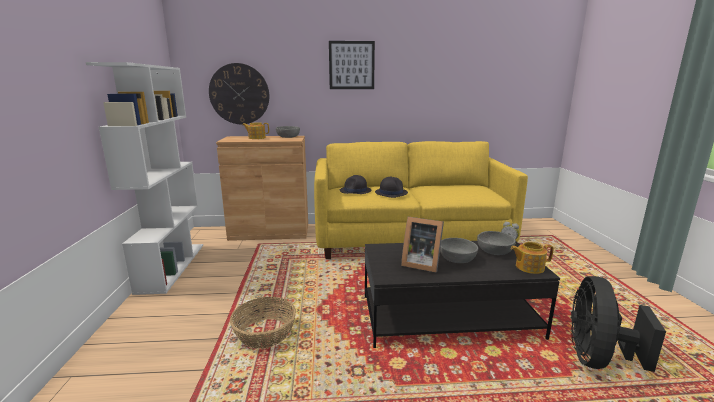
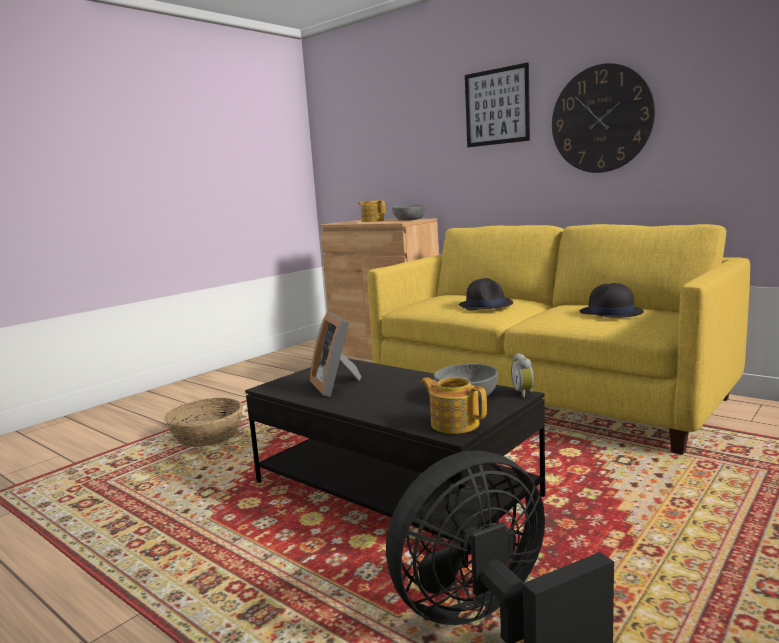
camera: 45 degrees right, 5 degrees down
white bookcase [86,62,203,295] -> none
wall clock [209,63,269,124] -> wall clock moved to [552,63,655,173]
black hat [340,175,372,194] -> black hat moved to [580,283,644,318]
grey bowl [440,238,478,263] -> none

